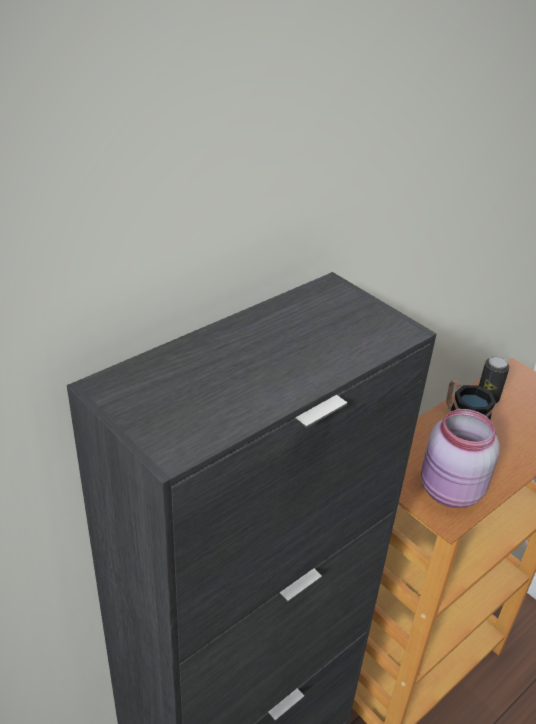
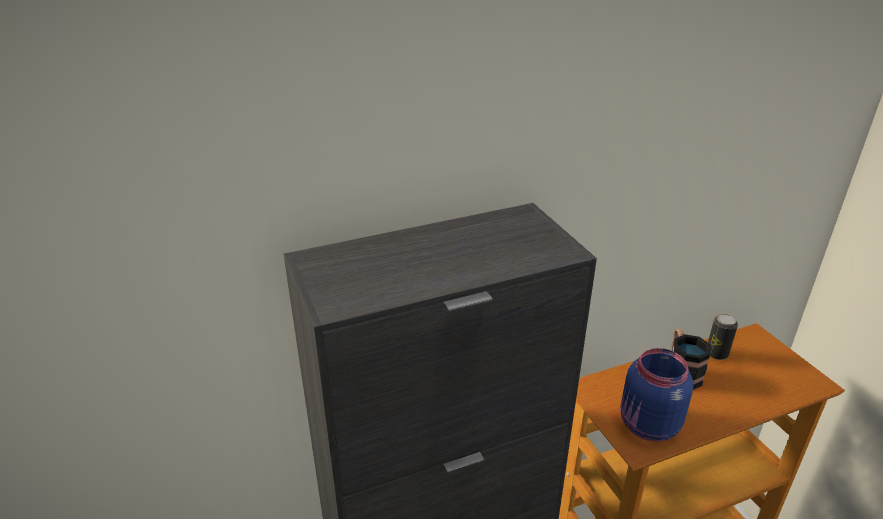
camera: 20 degrees right, 5 degrees down
pink jar [421,409,500,508] -> blue jar [620,348,693,442]

